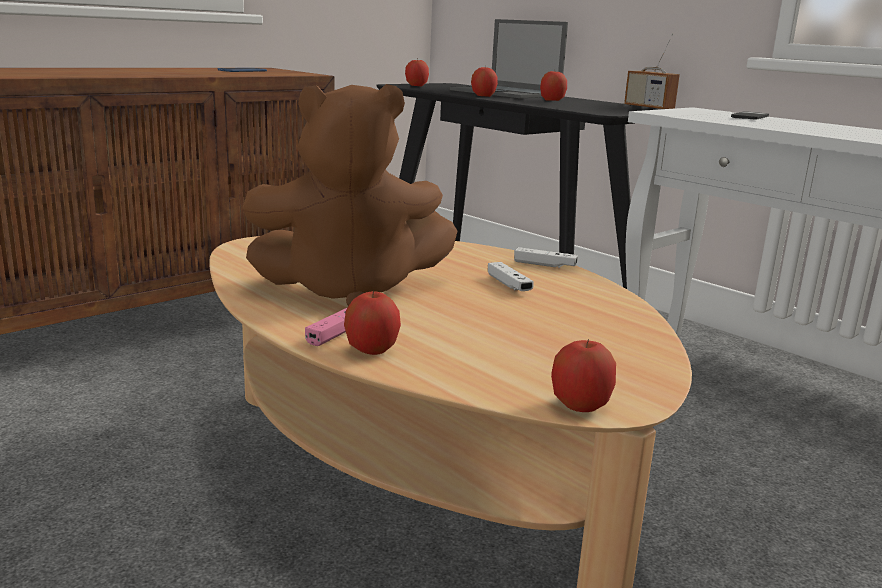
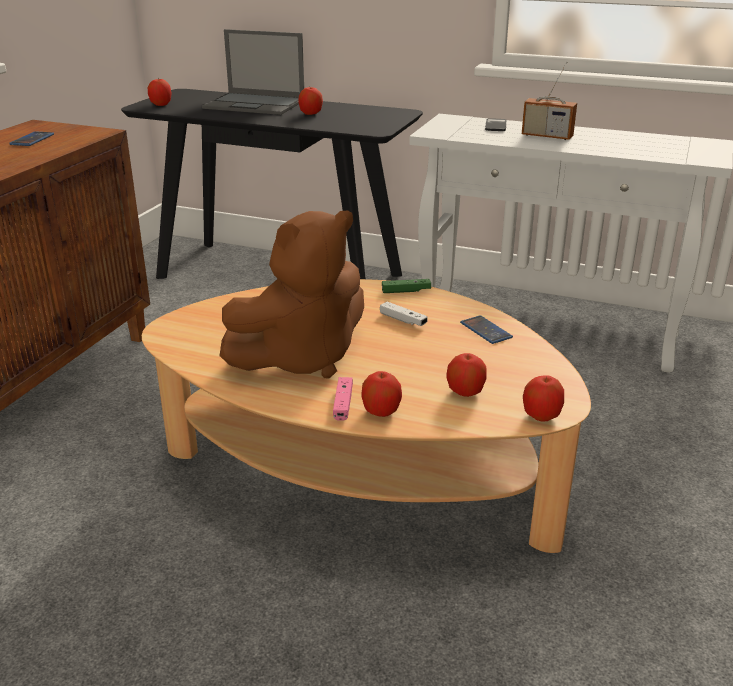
camera: 25 degrees left, 10 degrees up
apple [471,65,498,97] -> apple moved to [447,353,487,397]
white game controller [514,247,578,268] -> green game controller [382,279,431,293]
radio [624,33,680,109] -> radio moved to [522,62,577,140]
none -> phone [460,315,513,344]

